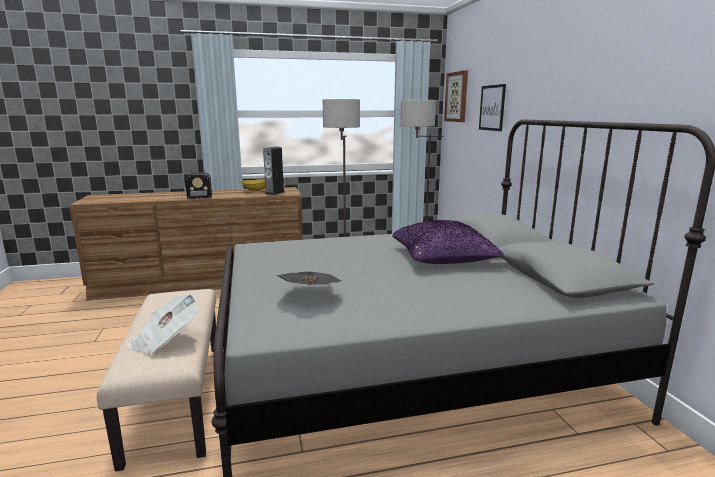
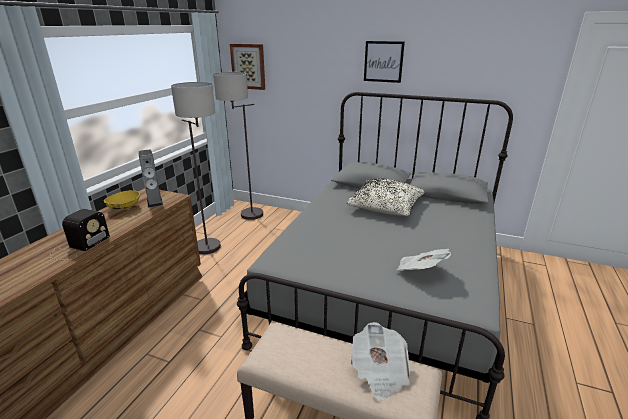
camera: 55 degrees left, 10 degrees up
purple pillow [392,220,504,264] -> beige pillow [347,178,425,216]
picture [479,84,506,131] -> picture moved to [364,41,405,83]

